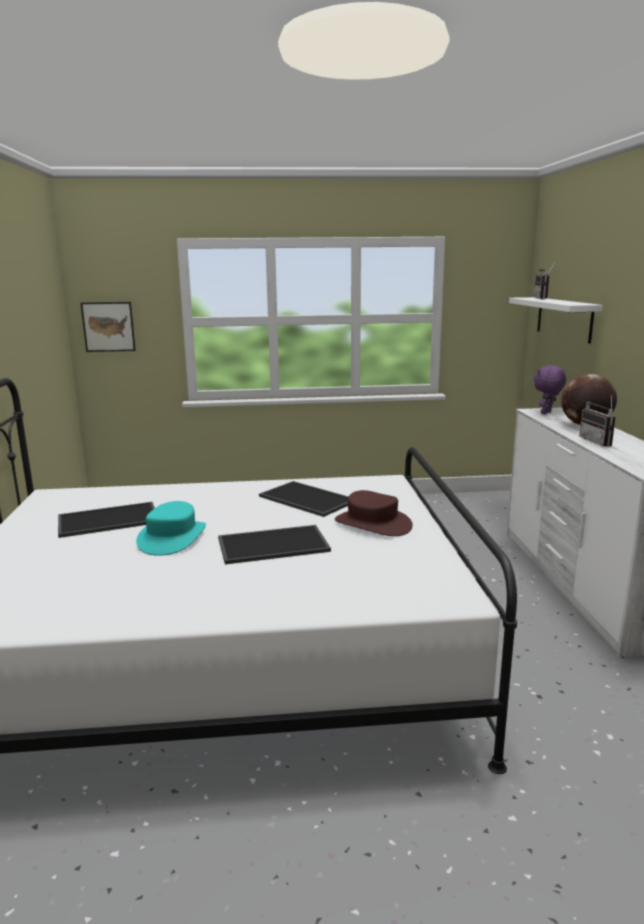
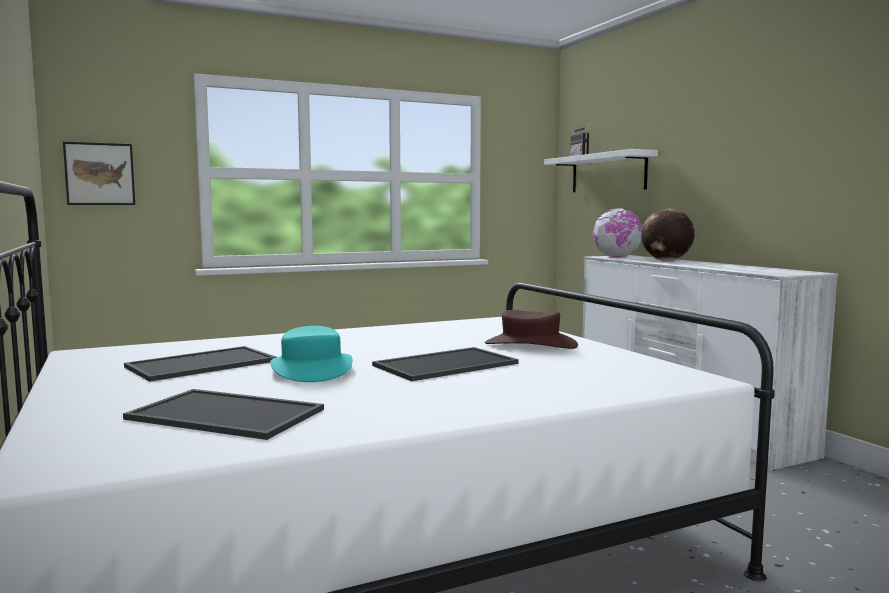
camera: 20 degrees left, 10 degrees down
tray [259,481,349,517] -> tray moved to [123,389,324,440]
purple plush toy [534,365,566,414] -> globe [593,208,642,257]
radio [579,394,616,447] -> none

